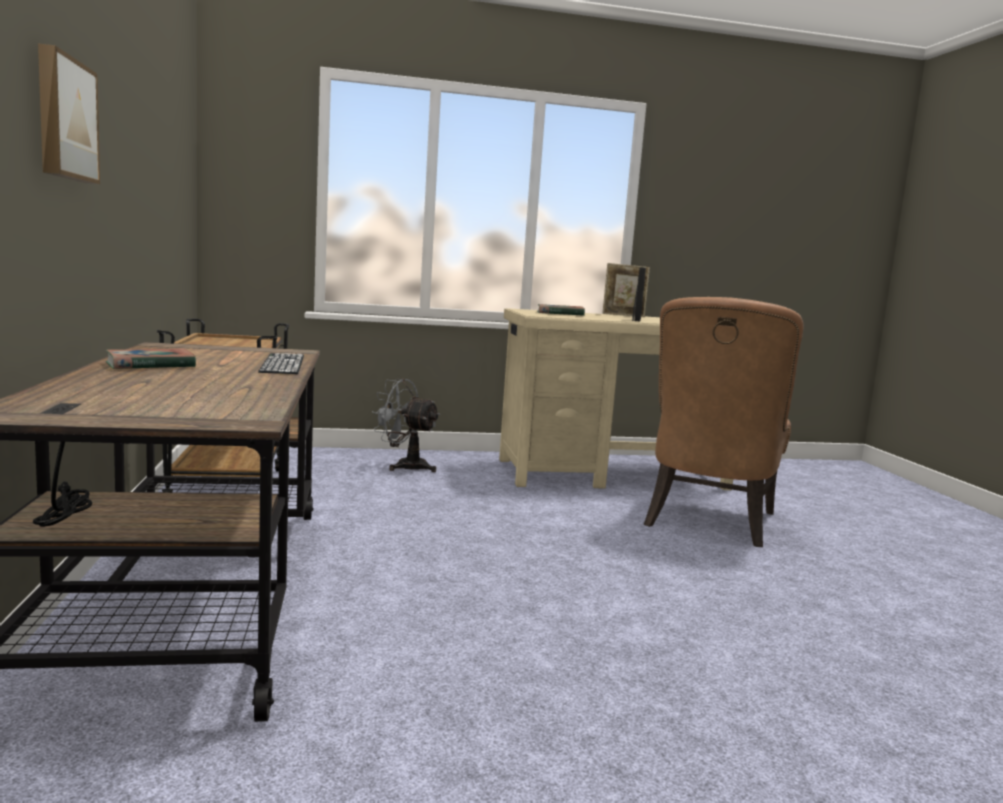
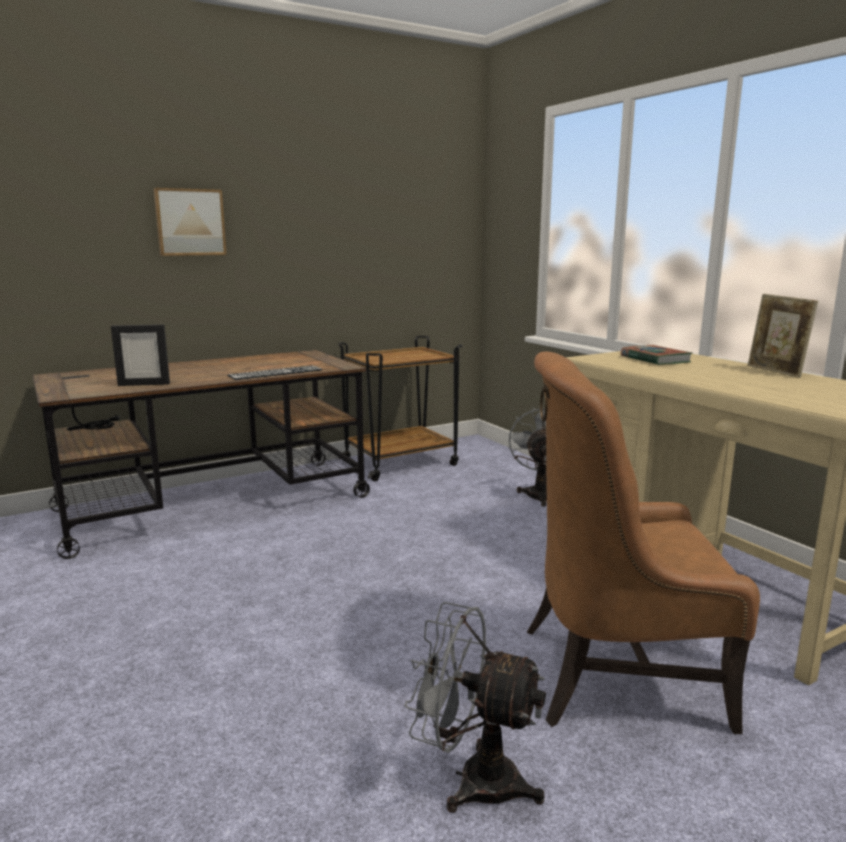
camera: 70 degrees right, 5 degrees up
book [106,348,196,369] -> none
picture frame [632,267,646,322] -> picture frame moved to [111,324,170,386]
none -> grey fan [404,602,546,813]

